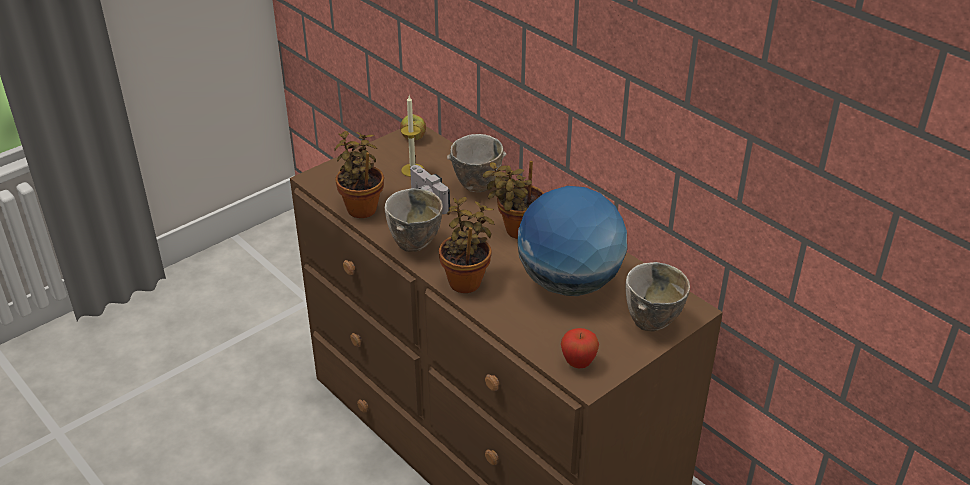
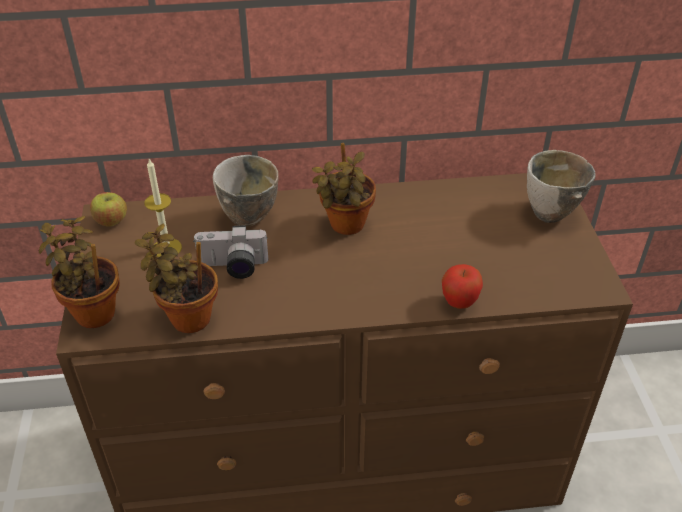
camera: 55 degrees left, 5 degrees up
bowl [385,188,443,252] -> none
potted plant [439,197,494,293] -> potted plant moved to [39,216,120,328]
globe [517,186,627,296] -> none
apple [561,328,599,368] -> apple moved to [442,264,483,309]

